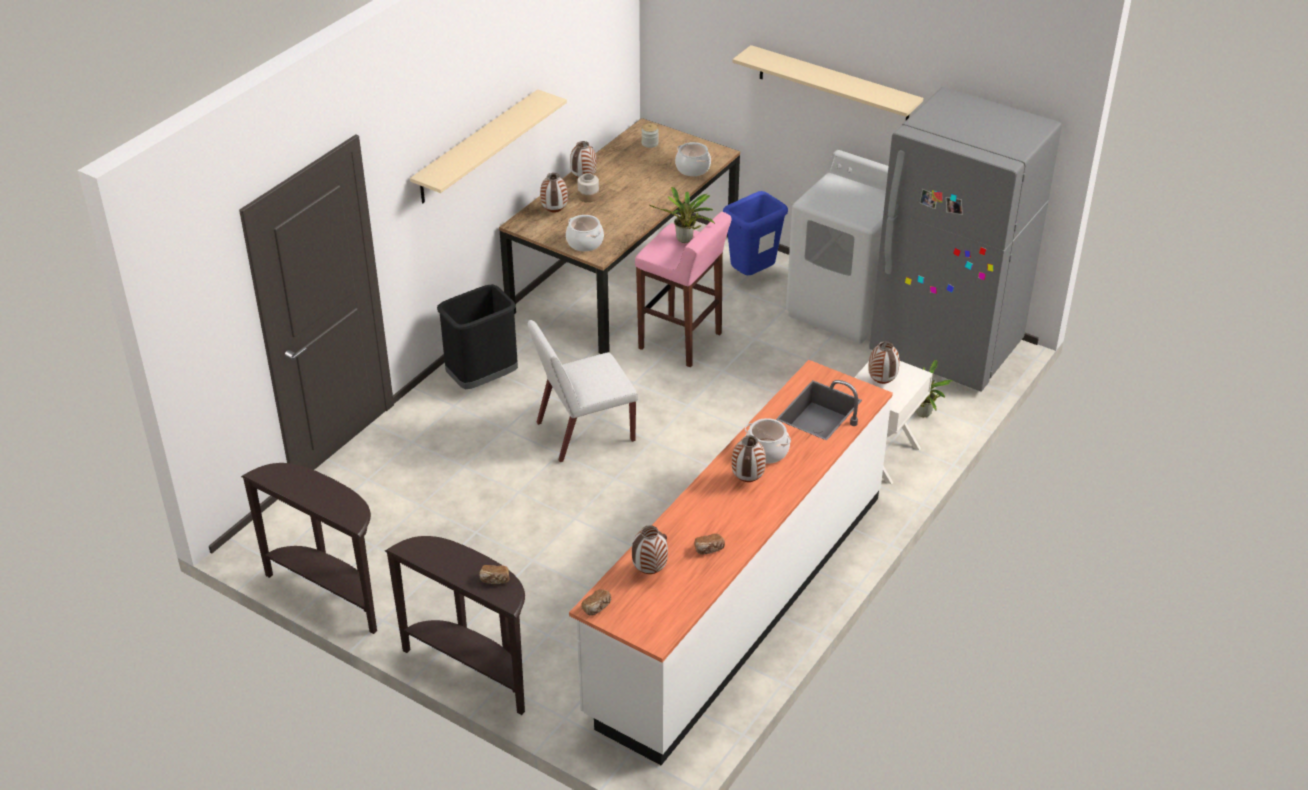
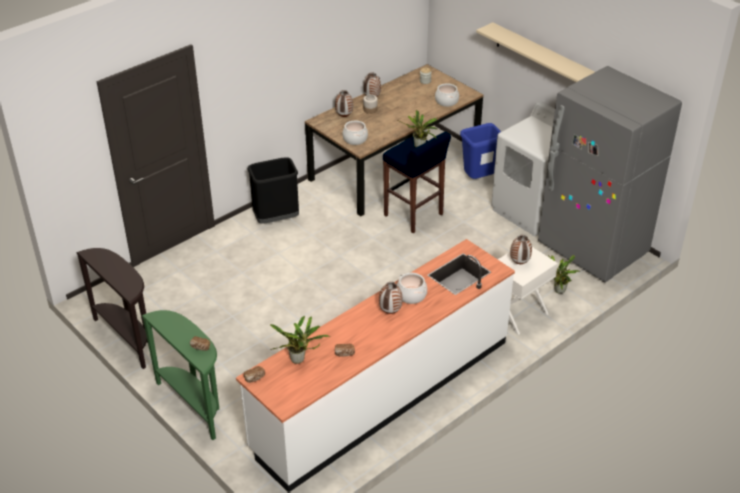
camera: 15 degrees right, 0 degrees up
brown console table [385,536,525,715] -> green console table [142,310,219,440]
beige shelf [410,89,567,203] -> none
white chair [528,320,638,462] -> none
vase [632,525,668,574] -> potted plant [270,316,330,364]
pink stool [635,212,732,367] -> blue stool [383,131,451,233]

